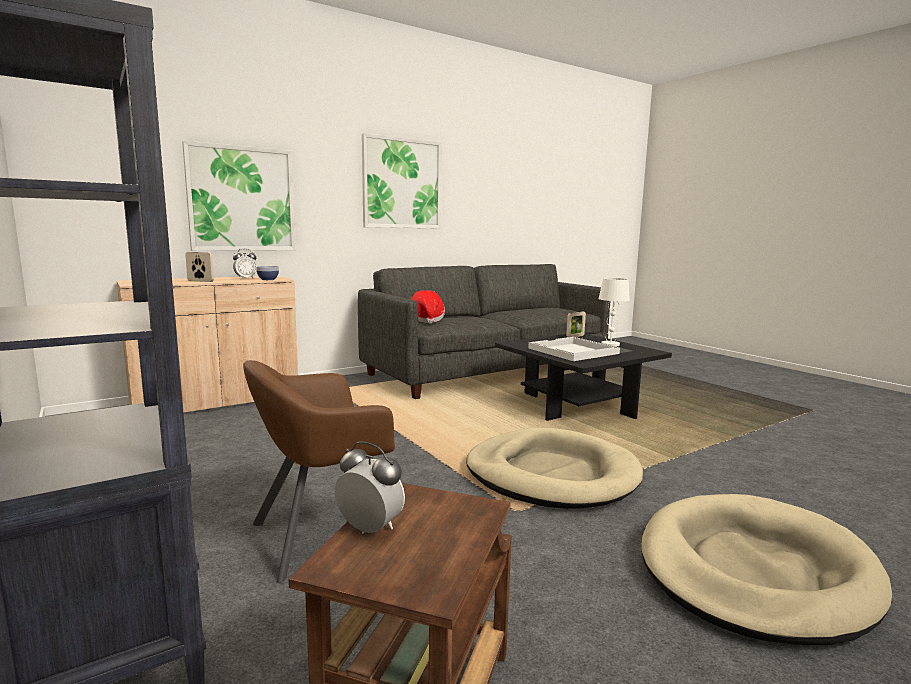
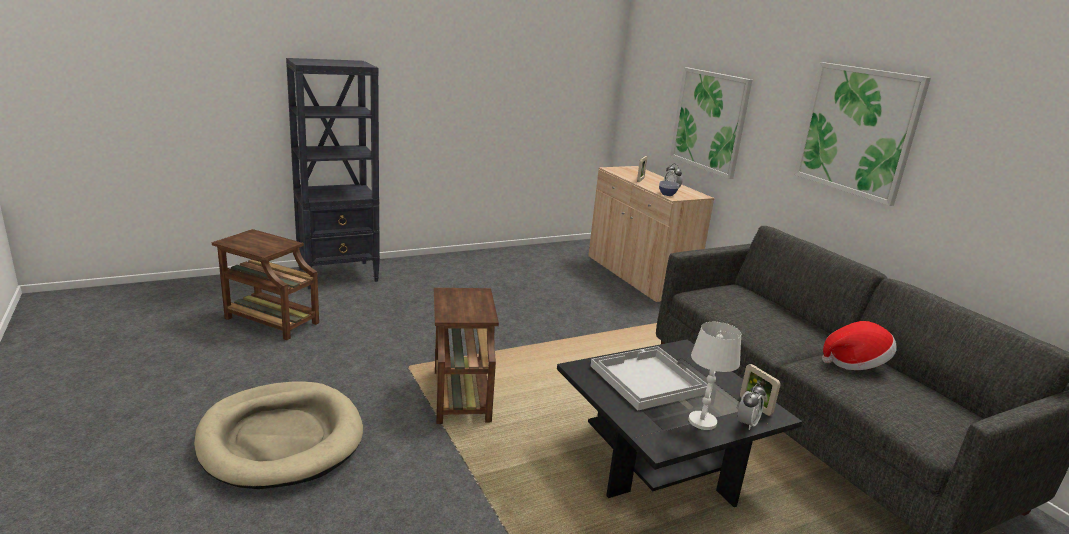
camera: 95 degrees right, 10 degrees up
brown armchair [243,360,395,583] -> none
alarm clock [335,442,405,533] -> alarm clock moved to [738,383,766,430]
hat [411,290,445,323] -> hat moved to [822,321,897,370]
beige dog bed [466,428,643,509] -> brown side table [434,288,499,424]

